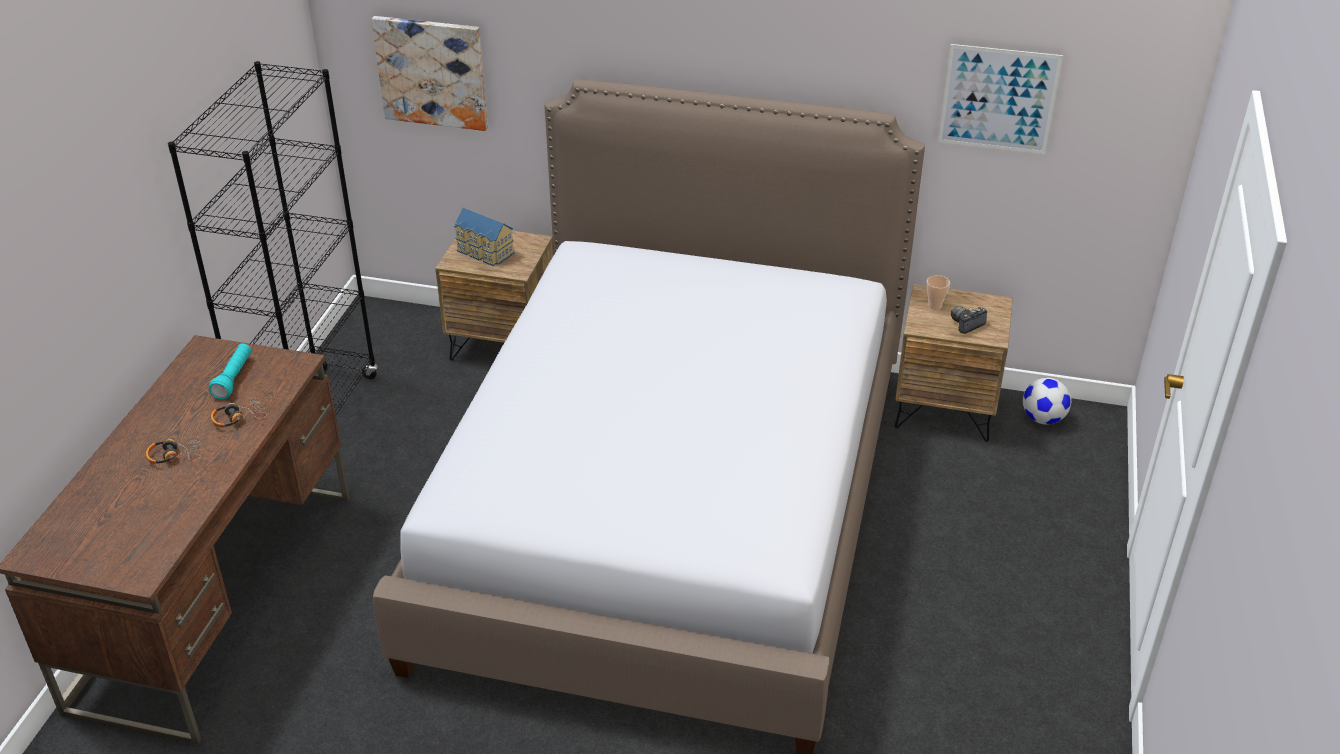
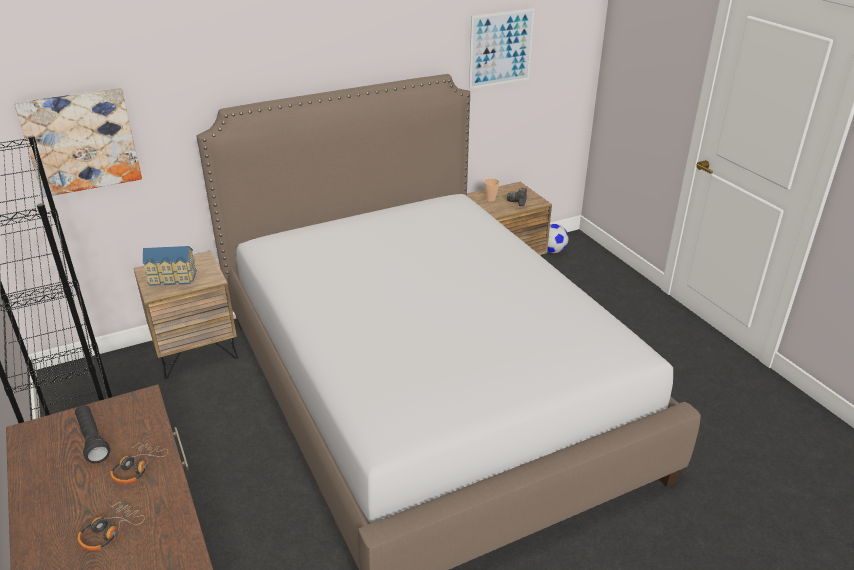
camera: 40 degrees left, 5 degrees down
turquoise flashlight [208,344,251,399] -> black flashlight [75,405,110,463]

